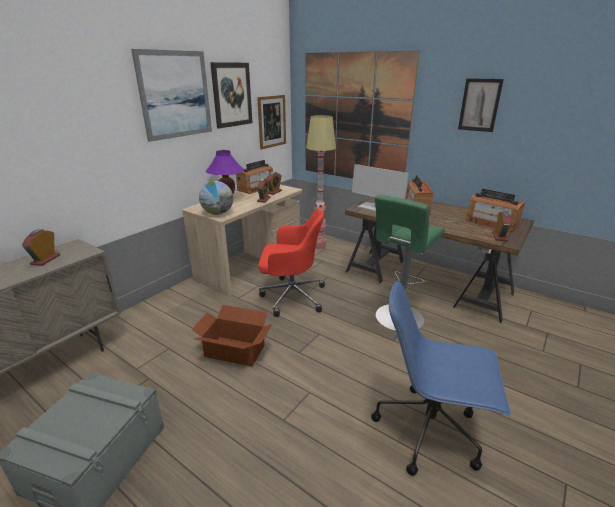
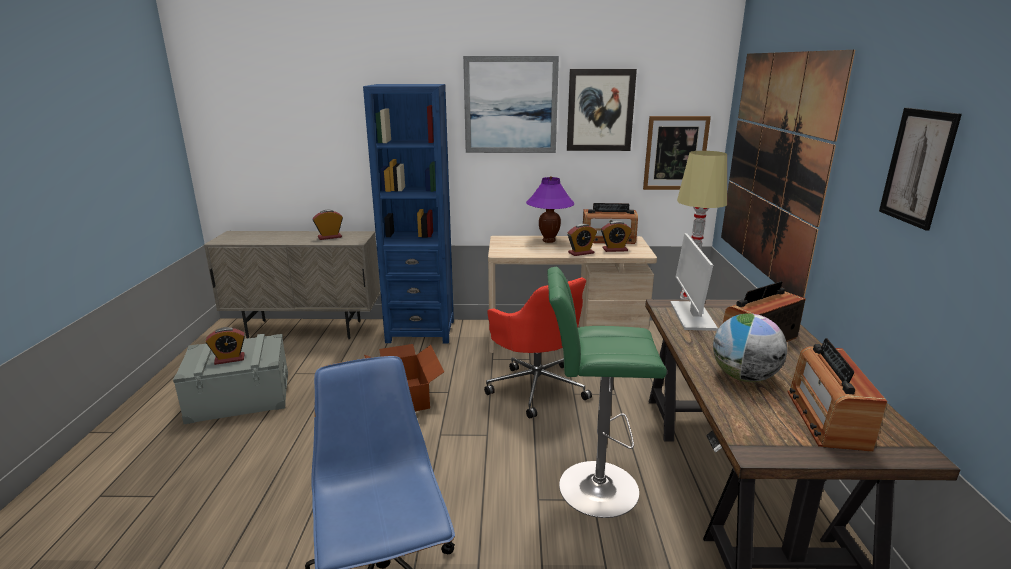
camera: 55 degrees right, 5 degrees down
globe [199,181,233,215] -> globe moved to [713,313,787,382]
alarm clock [492,211,511,242] -> alarm clock moved to [206,327,245,365]
none -> blue bookcase [363,84,454,344]

